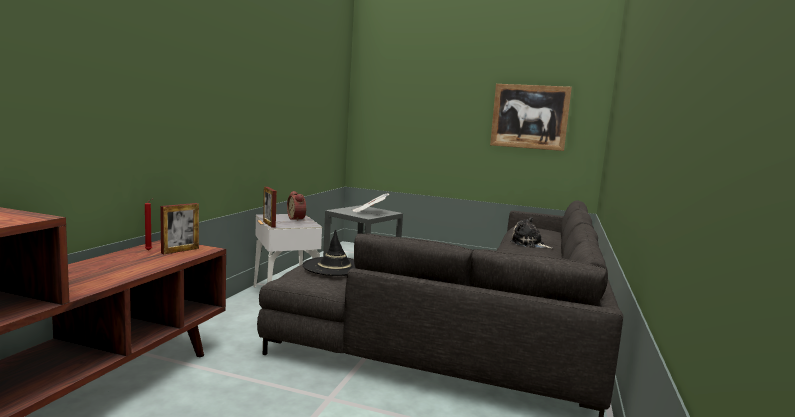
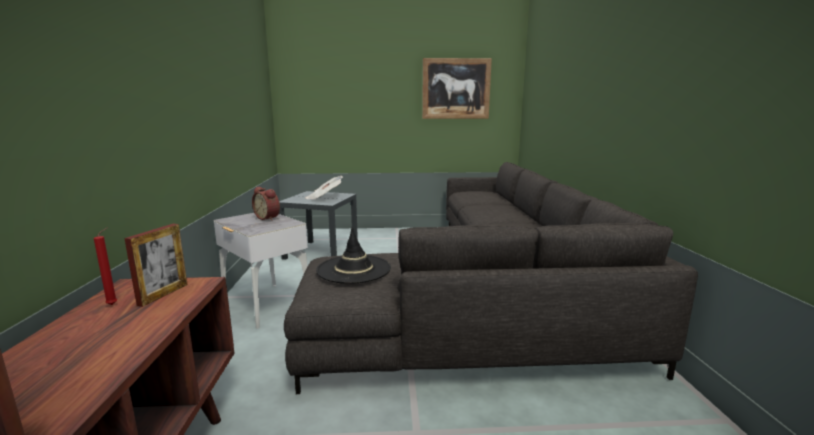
camera: 20 degrees left, 5 degrees up
picture frame [263,187,277,228] -> none
plush toy [510,217,552,249] -> none

